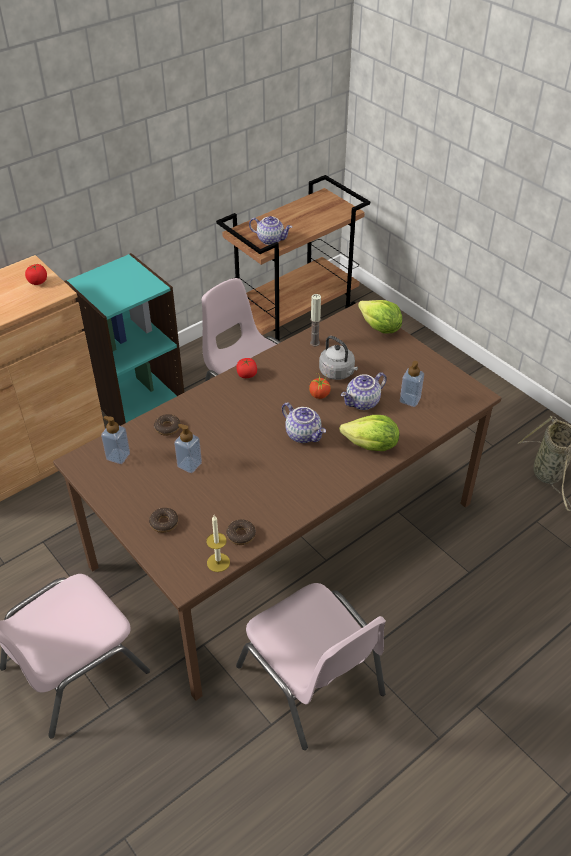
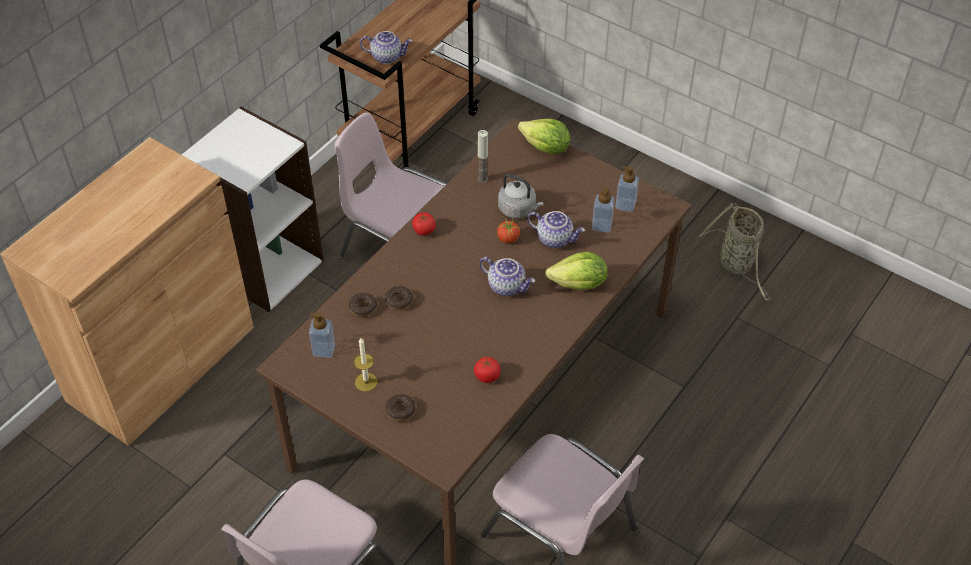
camera: 15 degrees left, 5 degrees up
tomato [25,264,47,285] -> tomato moved to [474,357,500,383]
turquoise bookcase [64,253,184,426] -> white bookcase [182,107,324,312]
soap dispenser [174,424,202,473] -> soap dispenser moved to [616,166,639,212]
candle [206,515,230,572] -> candle moved to [354,338,378,391]
donut [226,519,256,545] -> donut moved to [385,286,413,310]
teapot [341,373,387,410] -> teapot turned 105 degrees counterclockwise [527,211,585,248]

